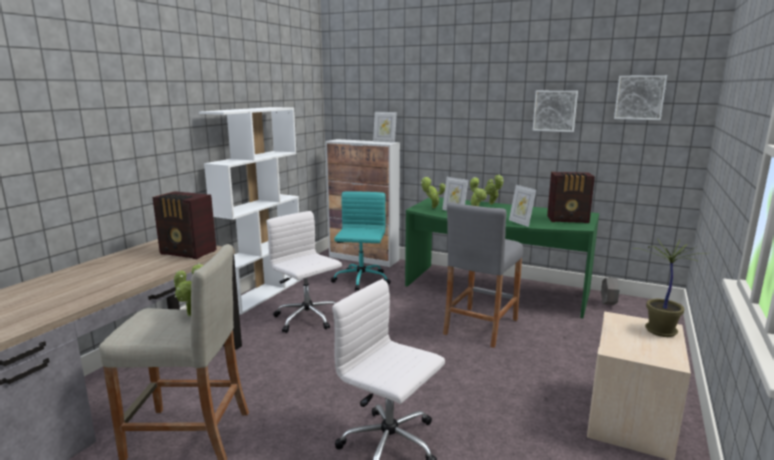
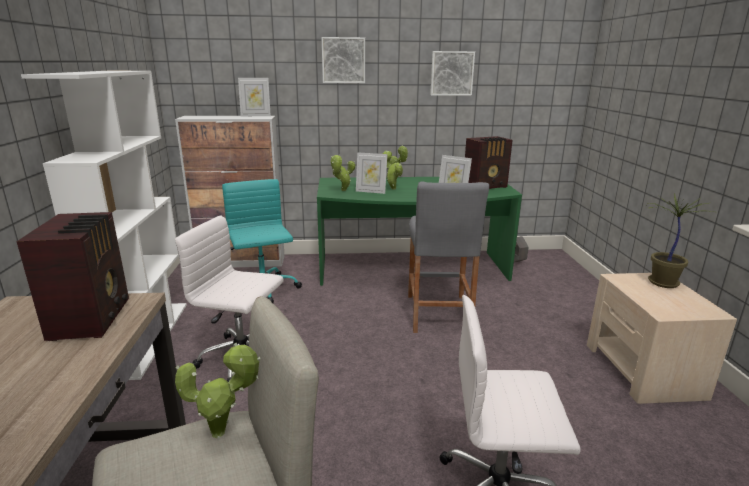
camera: 30 degrees left, 5 degrees up
radio [152,191,217,259] -> radio turned 90 degrees counterclockwise [17,212,129,341]
picture [614,75,667,120] -> picture moved to [322,37,365,83]

